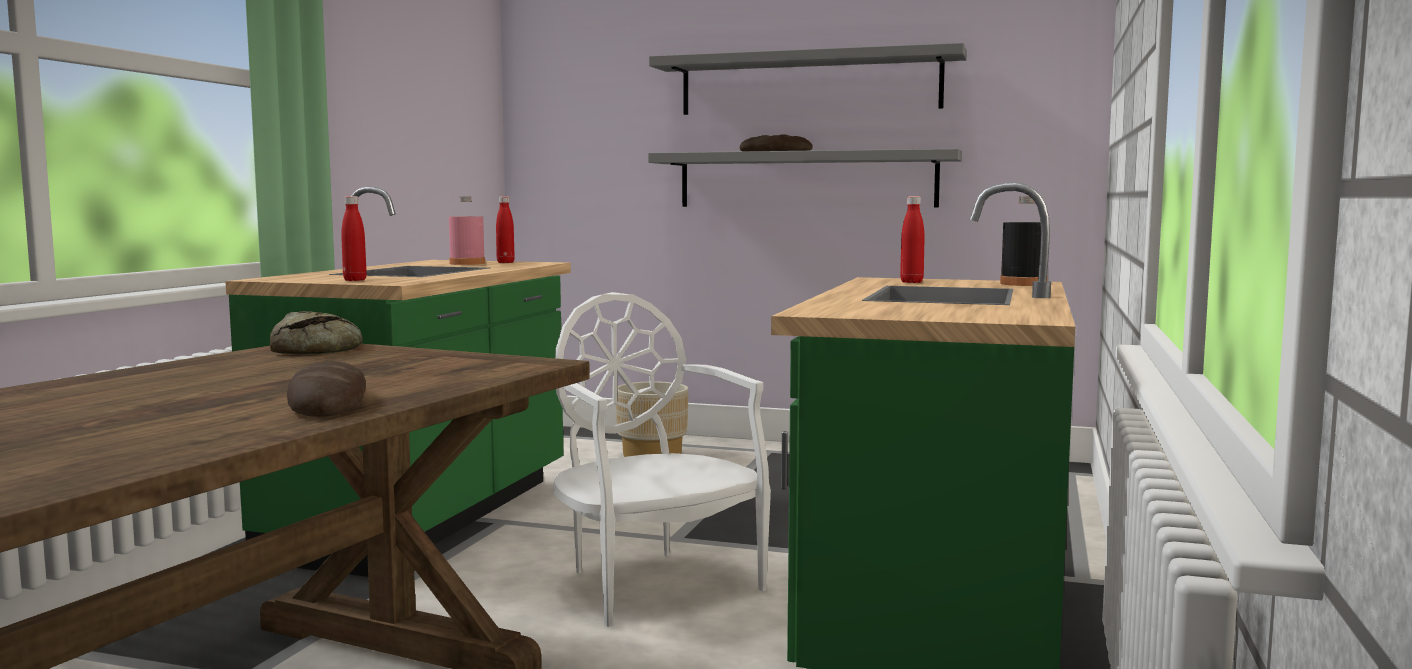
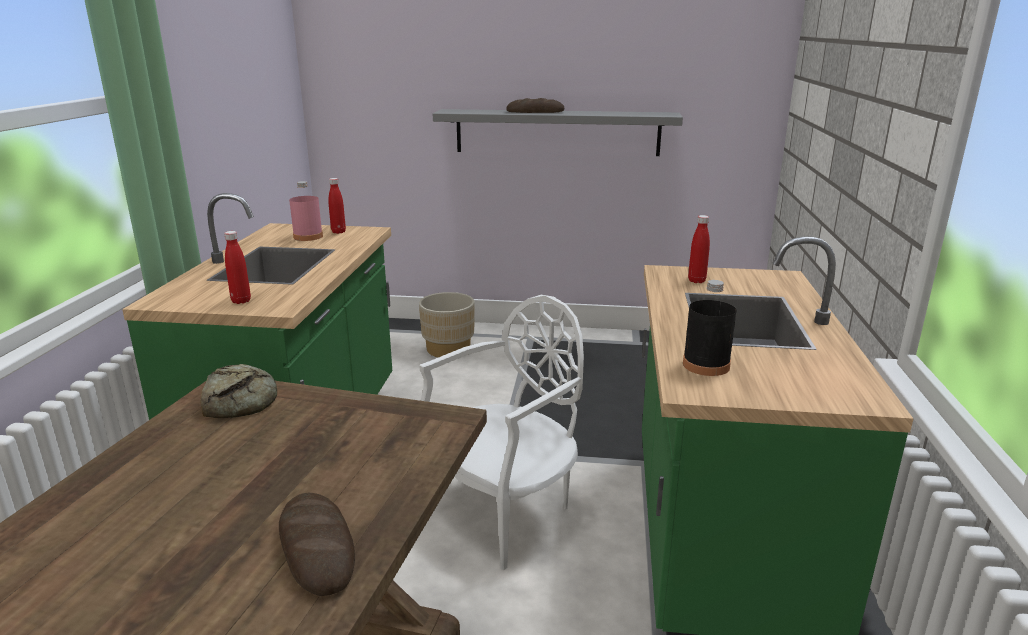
camera: 10 degrees left, 15 degrees up
white chair [553,292,771,627] -> white chair turned 90 degrees clockwise [419,295,584,570]
grey shelf [649,43,967,115] -> none
black bottle [1000,196,1048,286] -> black bottle moved to [683,280,736,376]

